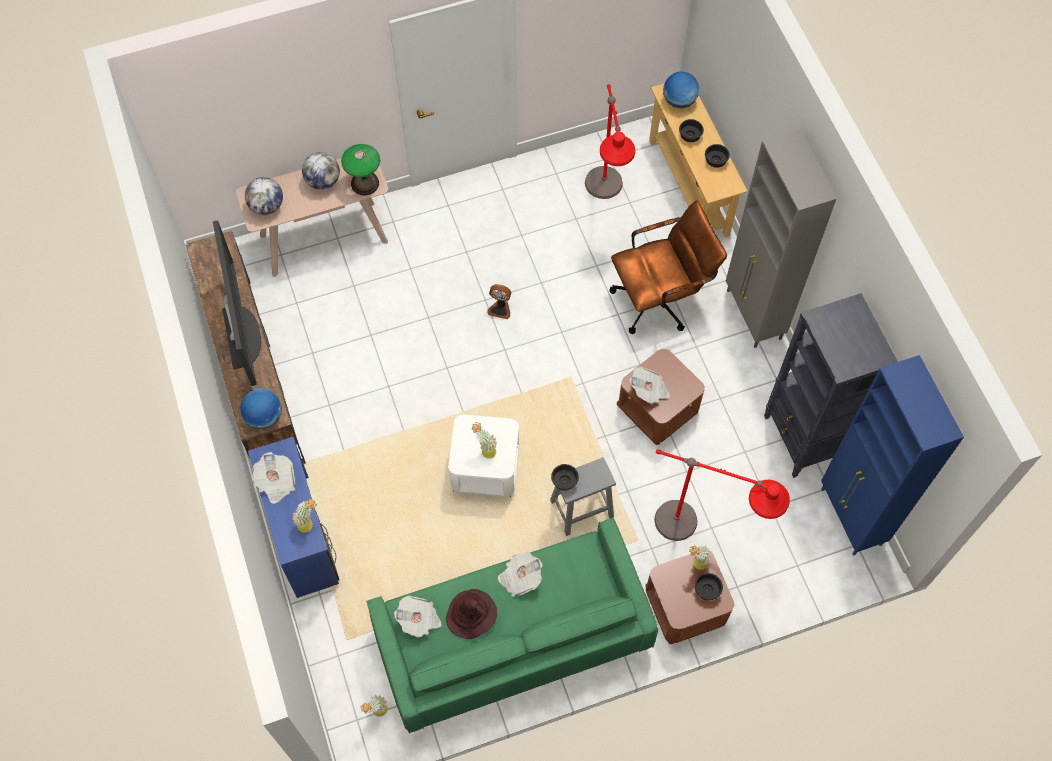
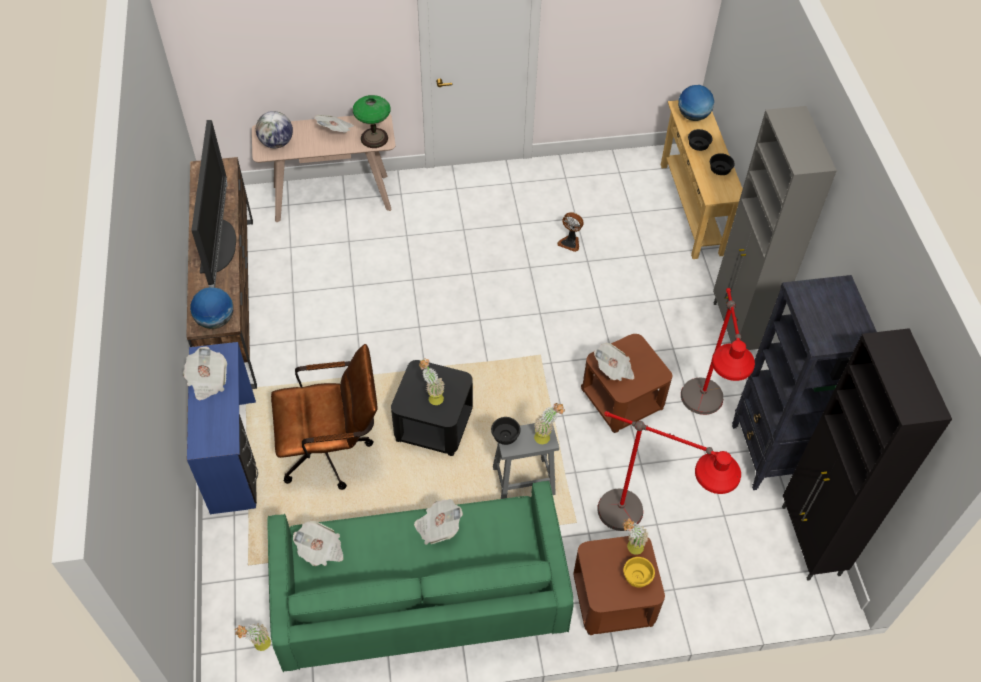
camera: 10 degrees right, 10 degrees down
potted plant [292,499,317,533] -> potted plant moved to [534,403,565,444]
globe [302,152,340,190] -> newspaper [314,115,354,133]
brown hat [446,589,497,639] -> none
white side table [448,415,519,498] -> black side table [391,360,473,456]
fan [487,284,511,319] -> fan moved to [557,212,584,252]
red floor lamp [585,84,635,199] -> red floor lamp moved to [681,288,755,415]
brown office chair [609,200,727,334] -> brown office chair moved to [271,344,377,490]
black bowl [695,573,723,600] -> yellow bowl [623,557,655,587]
blue cabinet [821,355,964,556] -> black cabinet [782,328,952,581]

